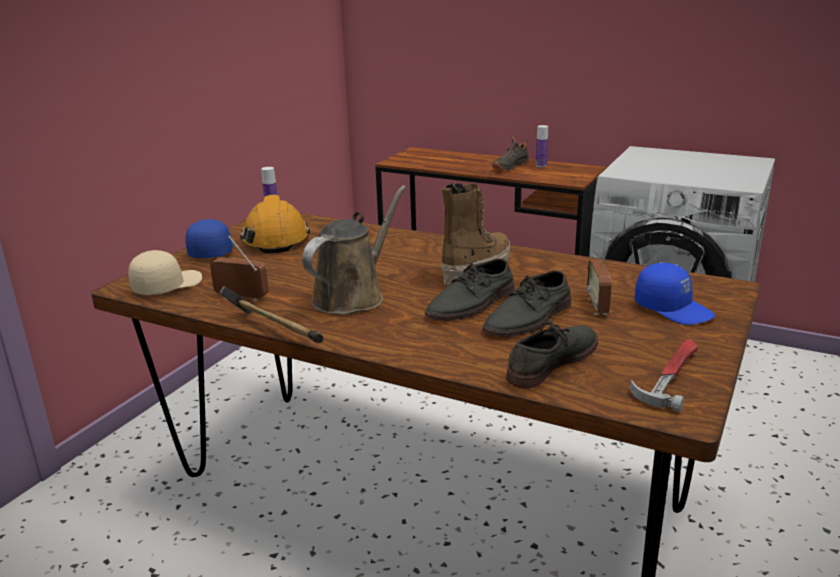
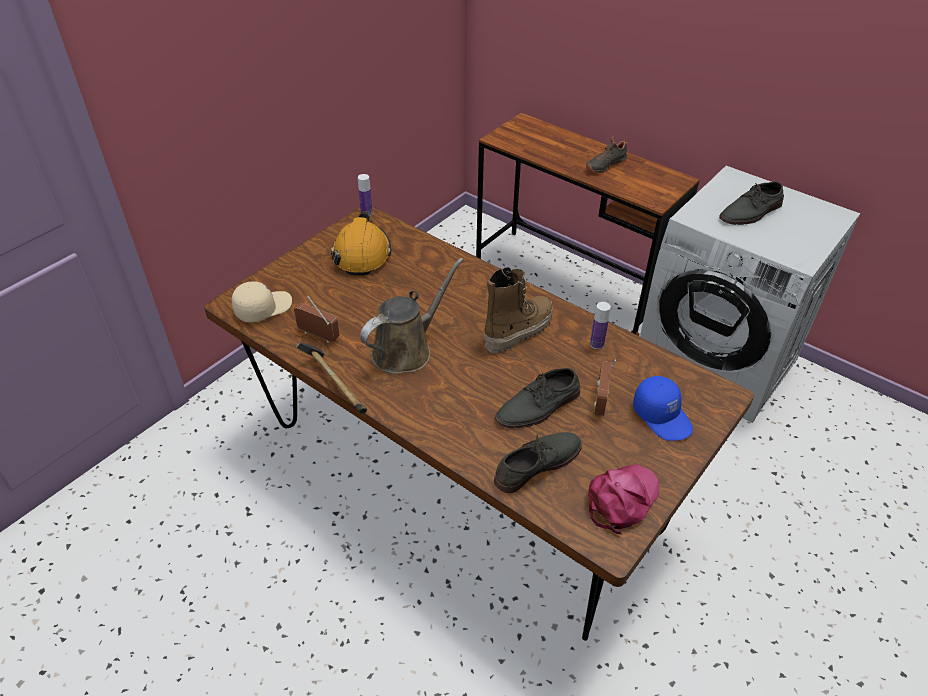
camera: 10 degrees right, 20 degrees up
blue cap [185,219,234,258] -> none
grey shoe [425,258,515,321] -> grey shoe moved to [719,182,784,225]
bottle [536,125,548,167] -> bottle moved to [590,302,611,349]
hammer [630,339,698,412] -> pink cap [588,464,659,534]

